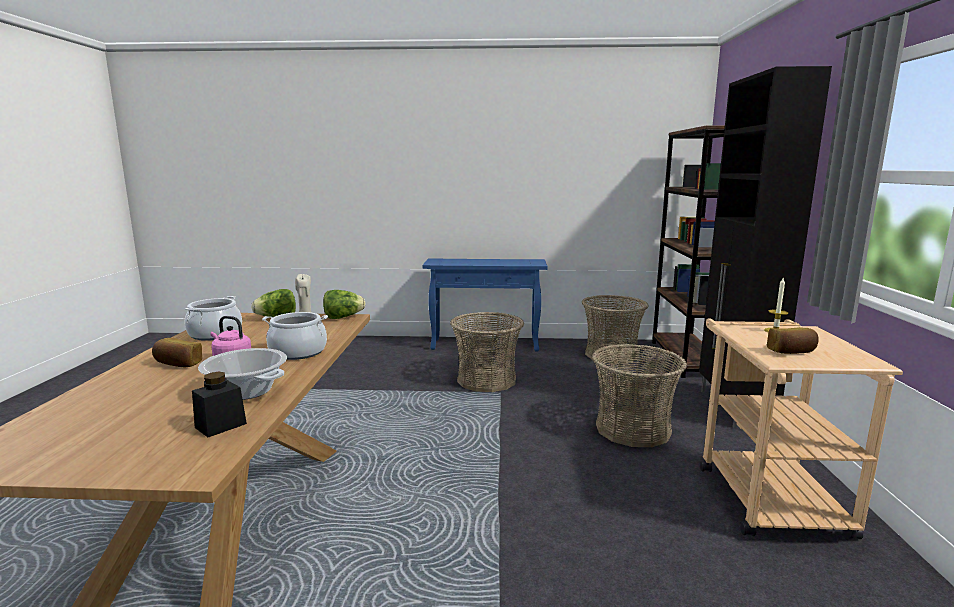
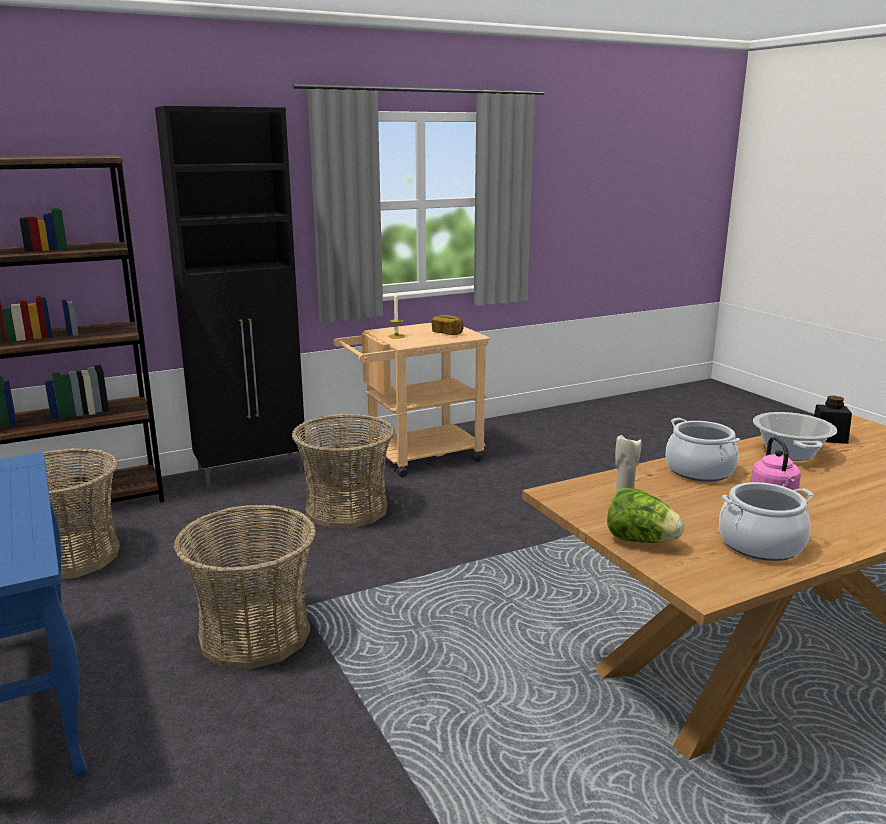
camera: 120 degrees left, 5 degrees up
bread [152,338,202,368] -> none
lettuce [323,290,366,319] -> none

